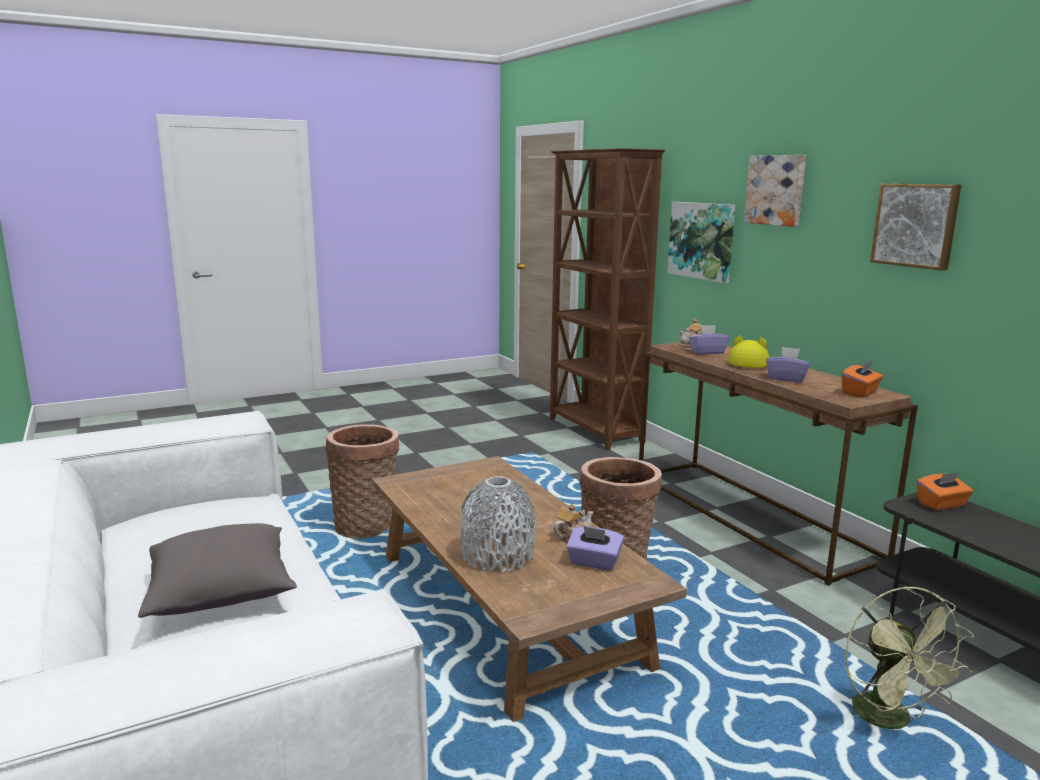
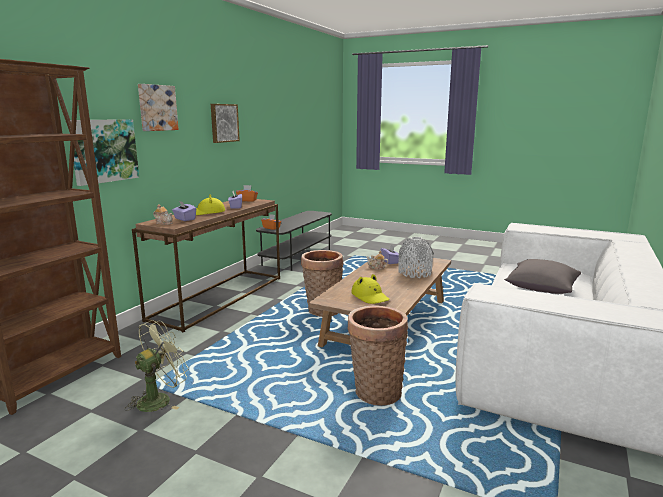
camera: 125 degrees left, 0 degrees up
green fan [845,586,974,729] -> green fan moved to [125,320,189,412]
none -> yellow hat [351,274,390,304]

